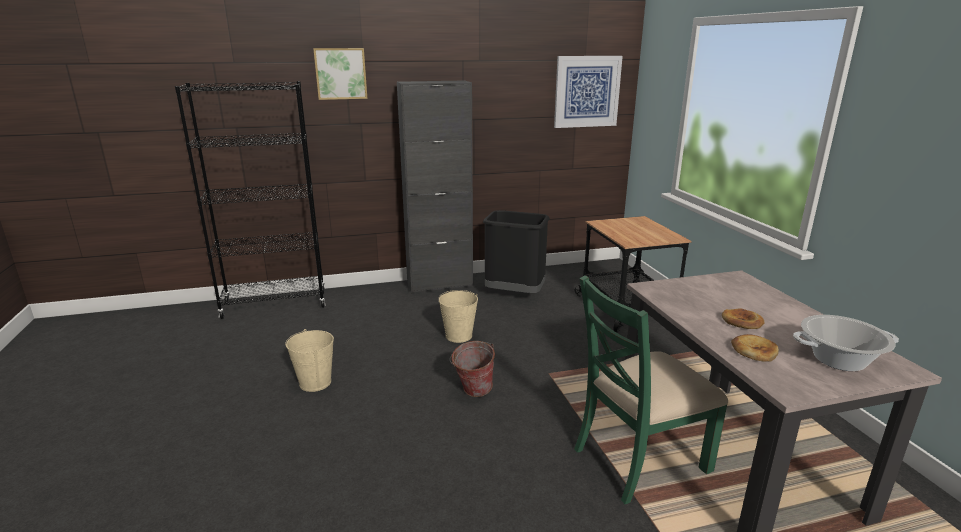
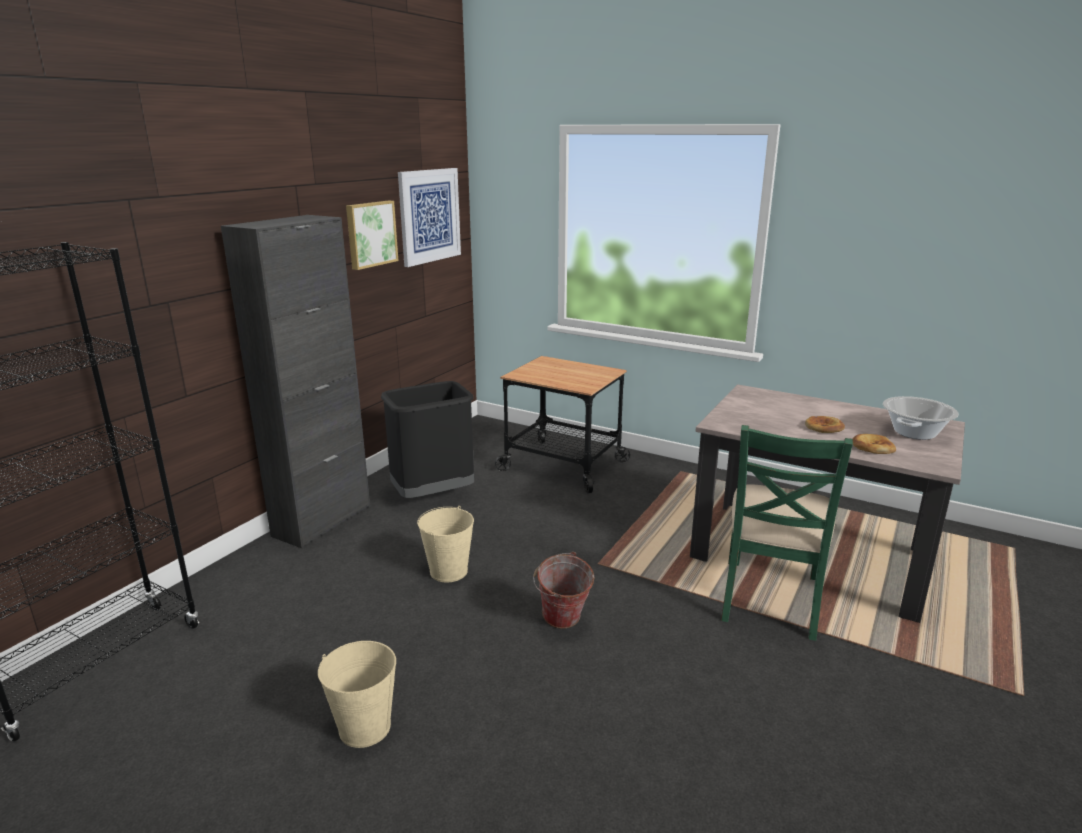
camera: 45 degrees left, 0 degrees up
picture [313,48,367,100] -> picture moved to [346,200,398,270]

